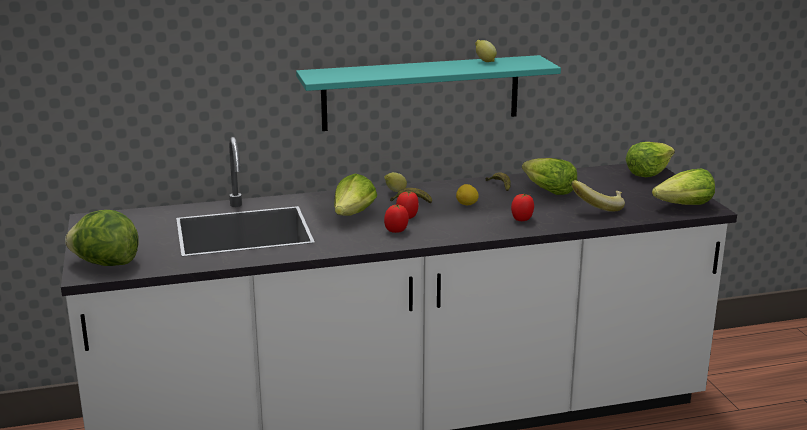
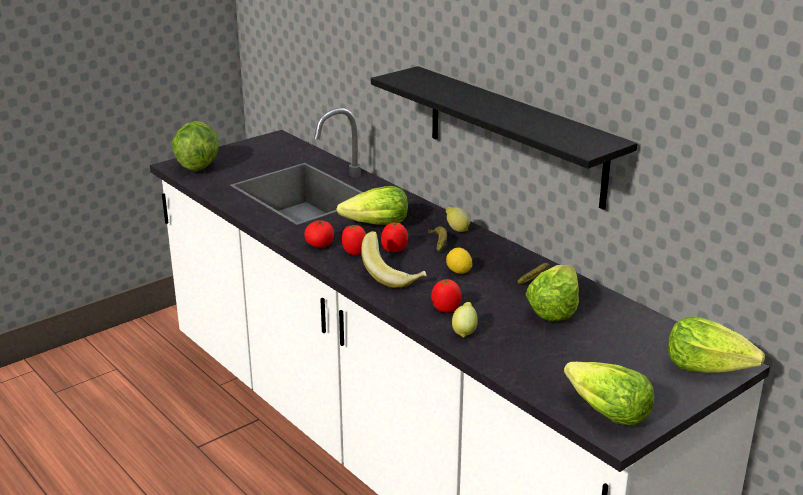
camera: 65 degrees right, 5 degrees up
turquoise shelf [296,55,561,131] -> black shelf [371,66,637,210]
lemon [475,40,497,62] -> lemon moved to [452,302,478,338]
banana [571,180,625,212] -> banana moved to [361,231,427,288]
none -> tomato [304,220,334,248]

